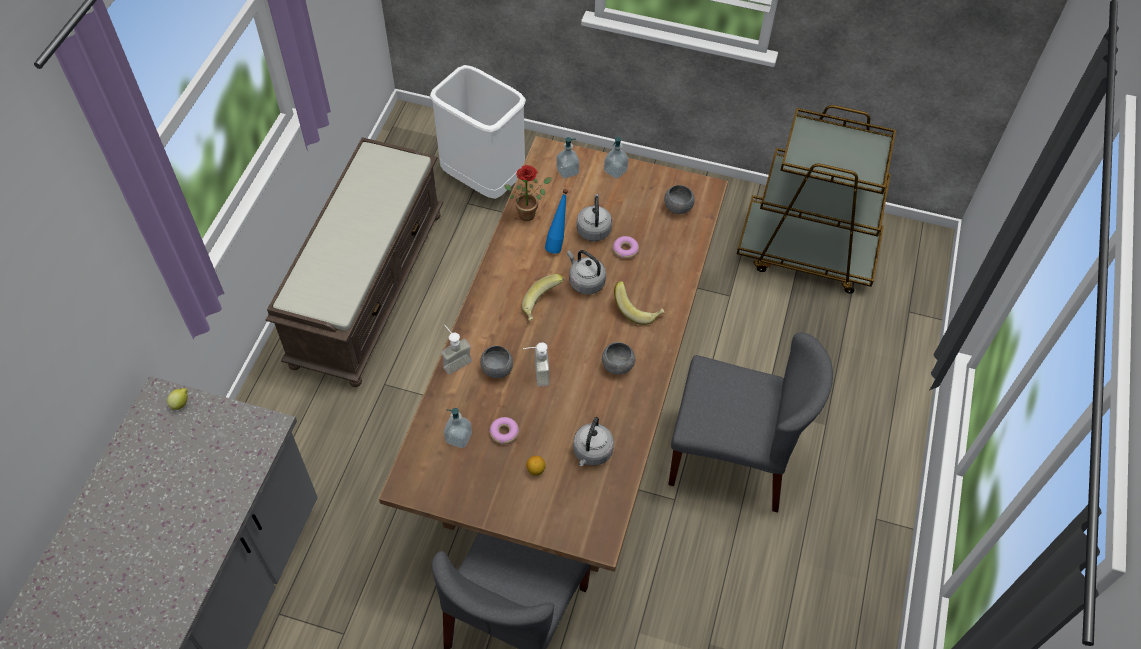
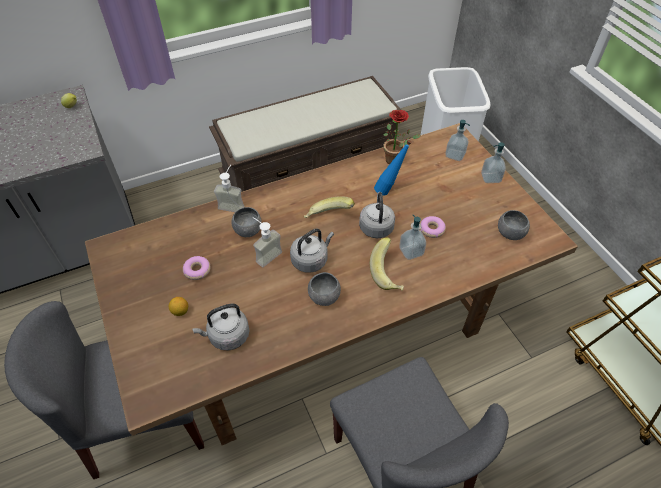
camera: 50 degrees right, 5 degrees down
soap dispenser [444,408,472,448] -> soap dispenser moved to [399,215,426,260]
grey kettle [576,194,612,241] -> grey kettle moved to [290,229,334,273]

